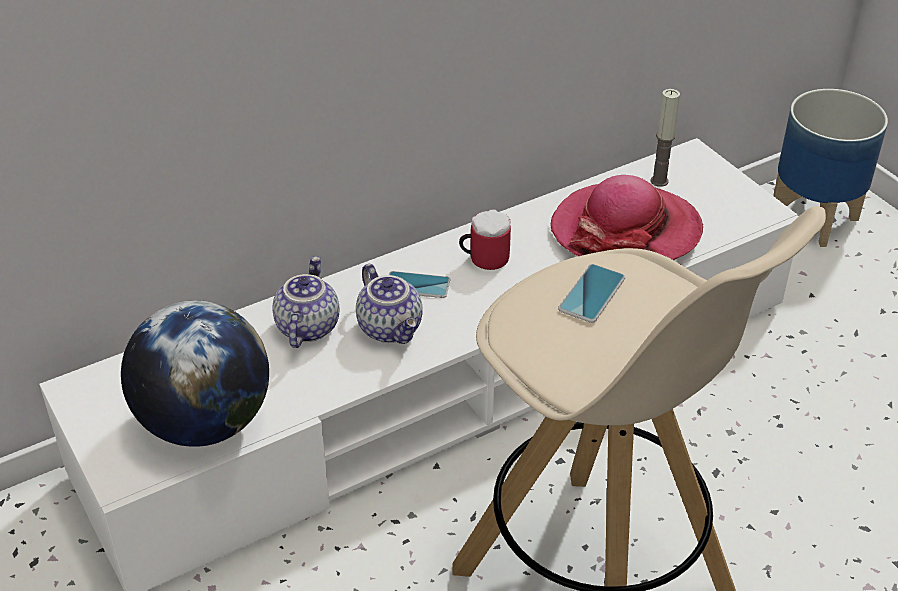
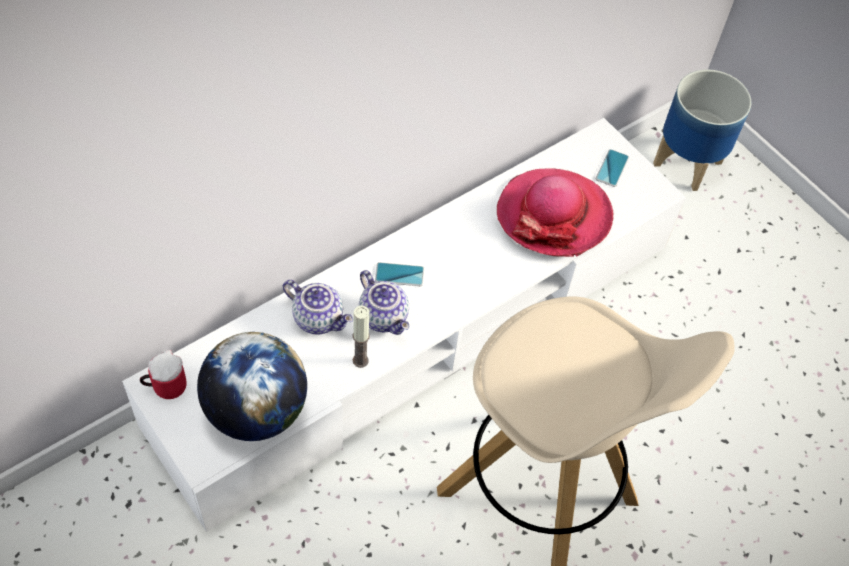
camera: 10 degrees left, 15 degrees up
teapot [272,256,339,348] -> teapot turned 120 degrees clockwise [283,280,353,335]
mug [459,210,511,270] -> mug moved to [140,350,187,399]
phone [558,264,625,323] -> phone moved to [596,149,629,187]
candle [650,89,680,187] -> candle moved to [352,306,370,368]

